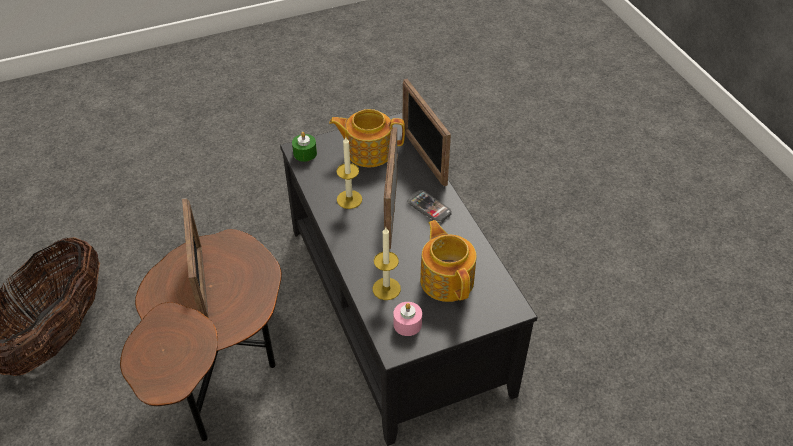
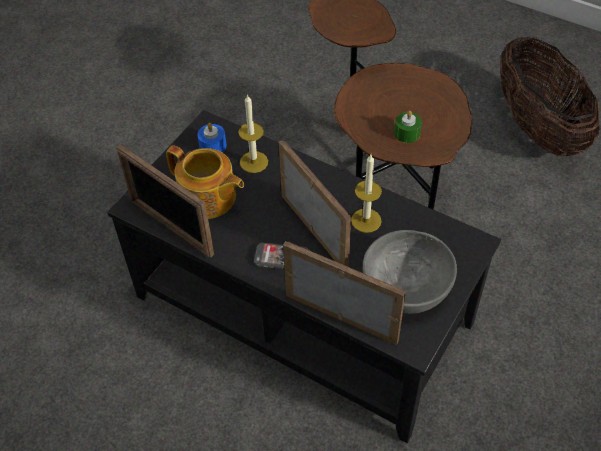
camera: 145 degrees right, 5 degrees up
picture frame [182,198,209,318] -> picture frame moved to [117,144,214,258]
green candle [292,132,317,162] -> green candle moved to [394,111,422,143]
teapot [329,109,405,167] -> grey bowl [363,230,457,314]
pink candle [394,302,422,336] -> blue candle [197,123,226,153]

